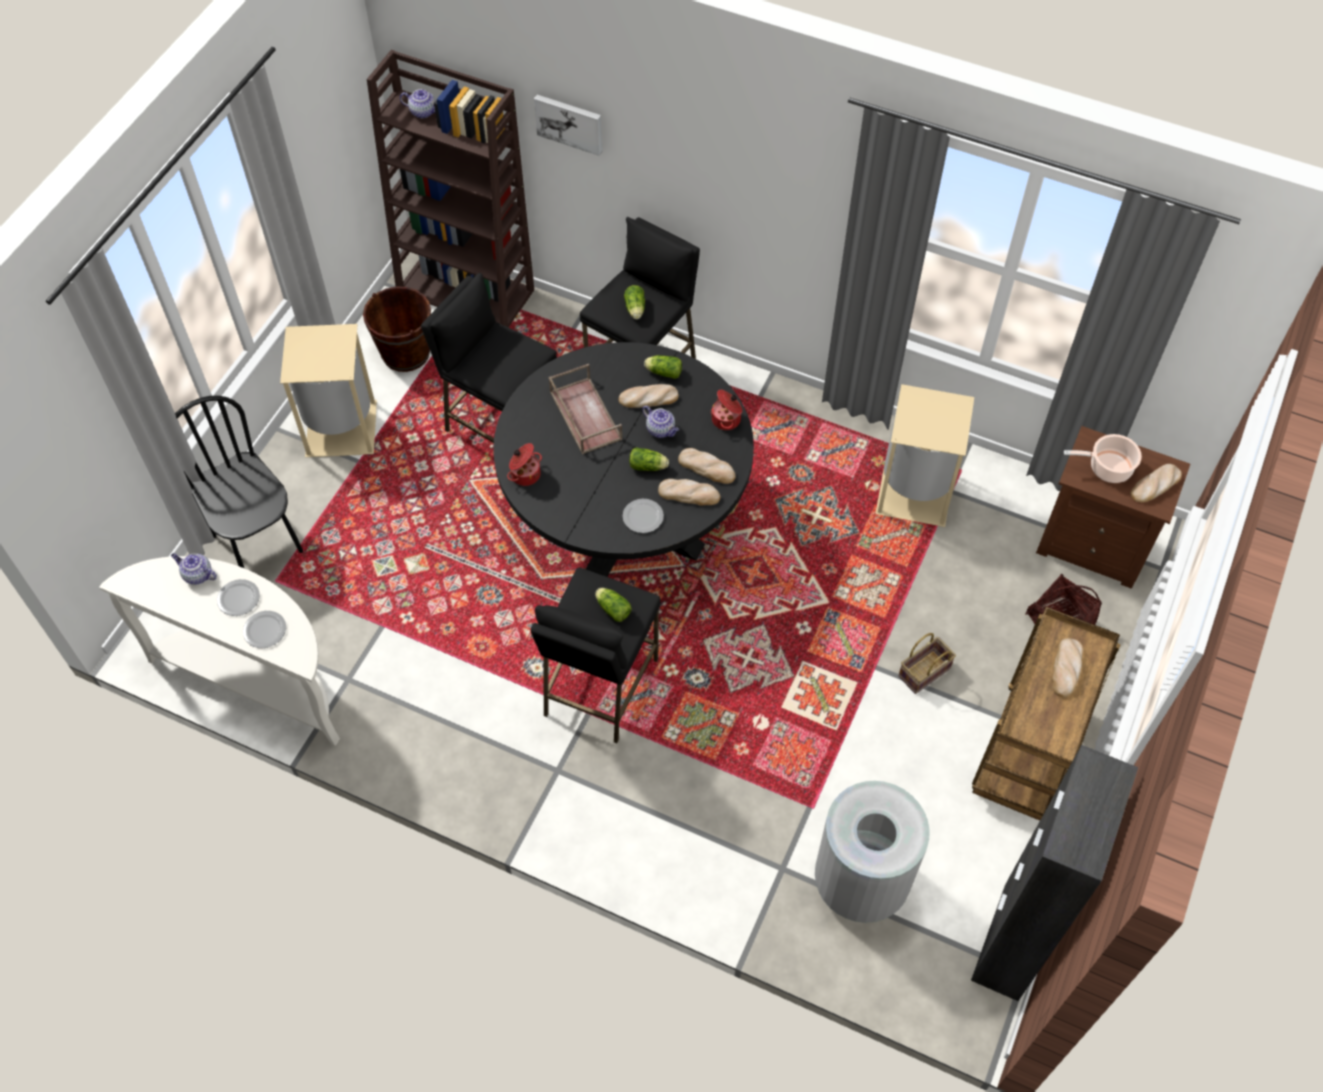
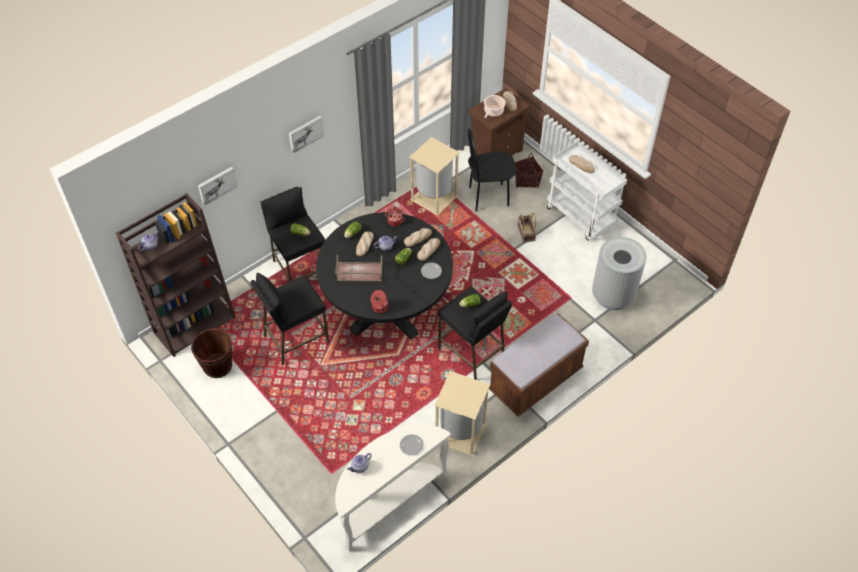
camera: 65 degrees left, 5 degrees down
black chair [175,396,303,568] -> black chair moved to [468,128,517,212]
plate [217,579,260,616] -> none
beige trash can [280,324,377,457] -> beige trash can moved to [434,371,490,456]
black cabinet [971,745,1138,1001] -> none
brown cart [972,607,1121,821] -> white cart [547,142,627,241]
none -> picture [289,116,324,153]
none -> brown bench [489,314,589,417]

